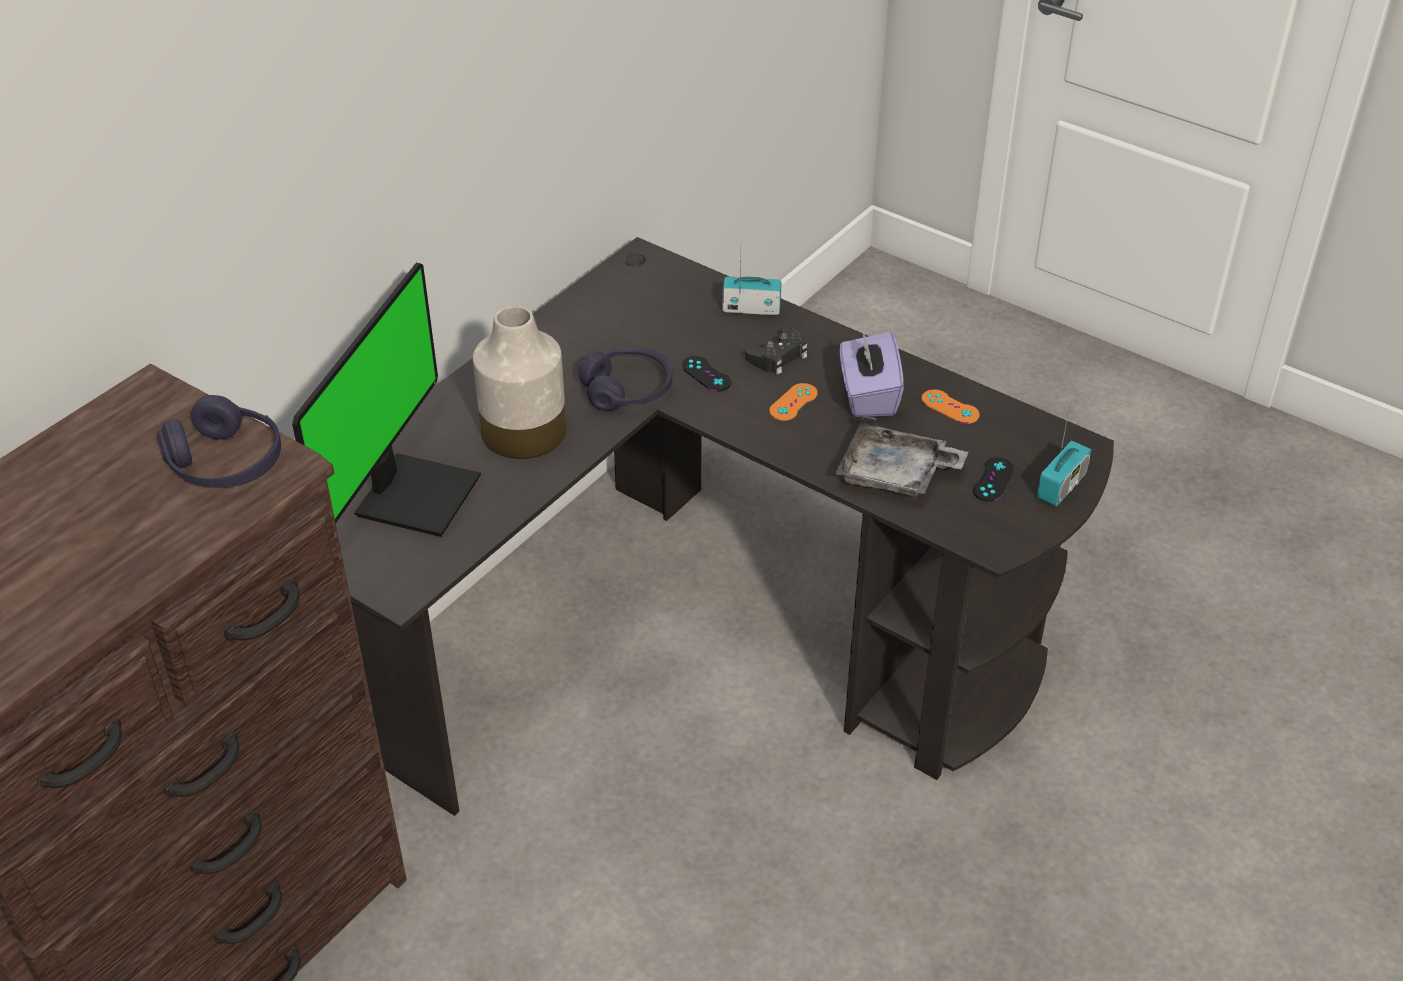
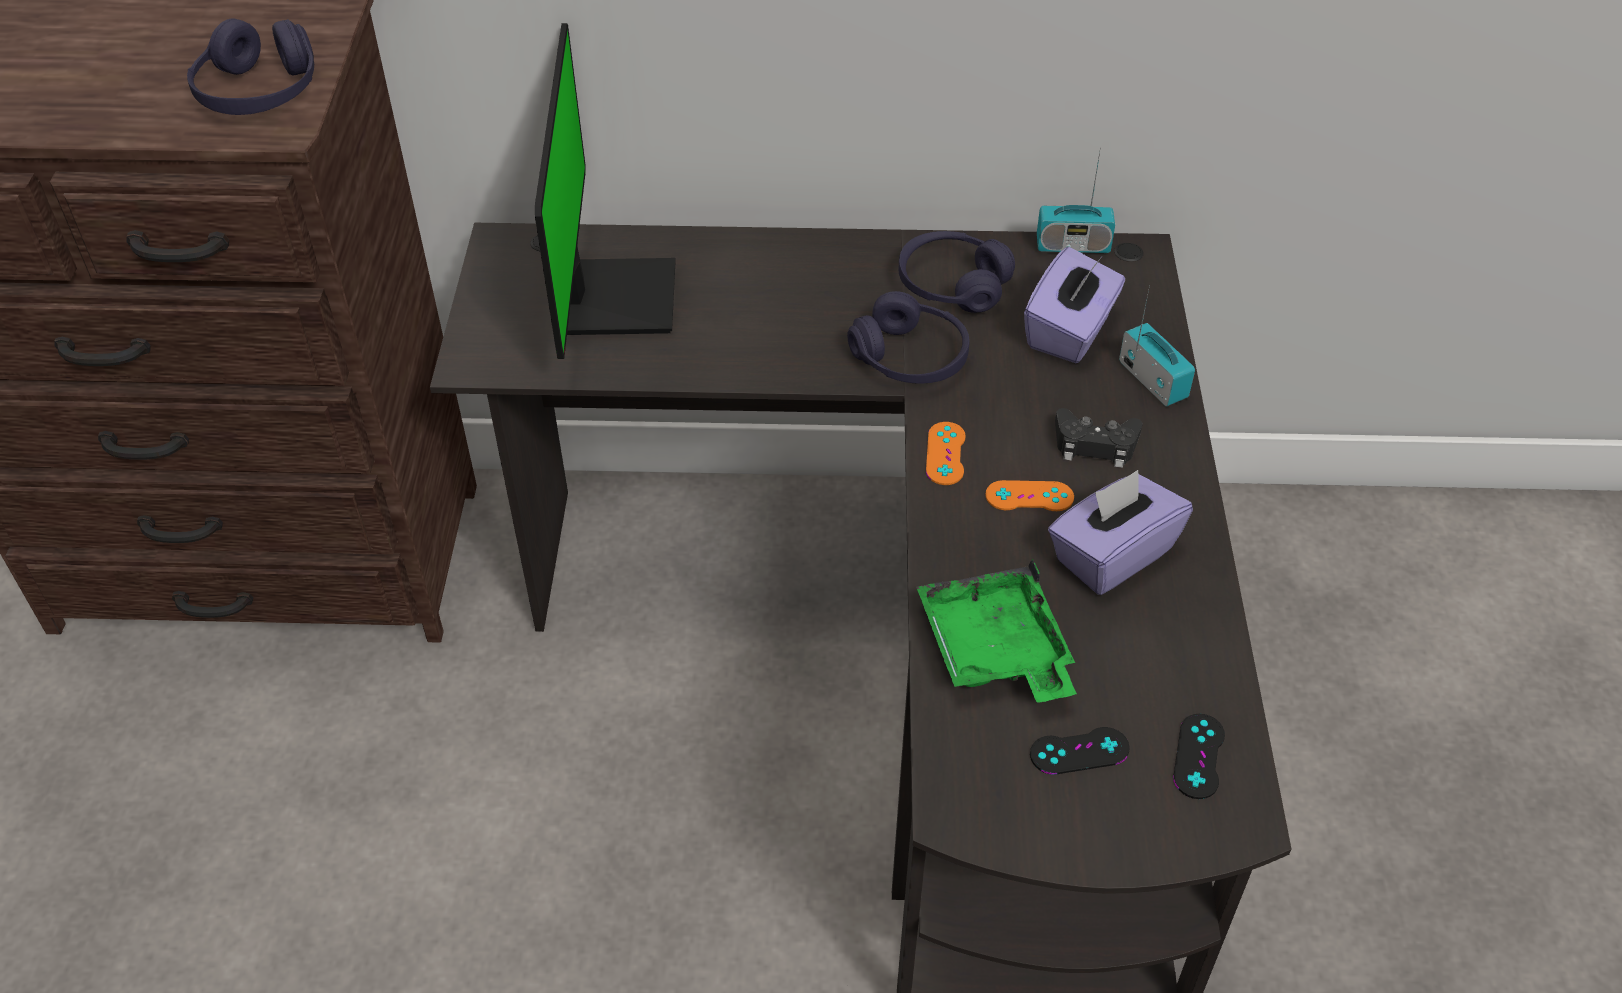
camera: 55 degrees right, 5 degrees up
monitor [292,263,481,537] -> monitor turned 75 degrees counterclockwise [535,23,676,359]
beige vase [473,306,567,459] -> none
black game controller [681,356,731,392] -> black game controller moved to [1173,714,1225,799]
grey tray [835,416,968,497] -> green tray [916,559,1077,702]
orange game controller [922,390,980,424] -> orange game controller moved to [926,422,966,485]
radio [1037,401,1091,506] -> radio moved to [1037,147,1115,253]
none -> purple headphones [899,231,1015,313]
none -> purple tissue box [1024,247,1125,363]

